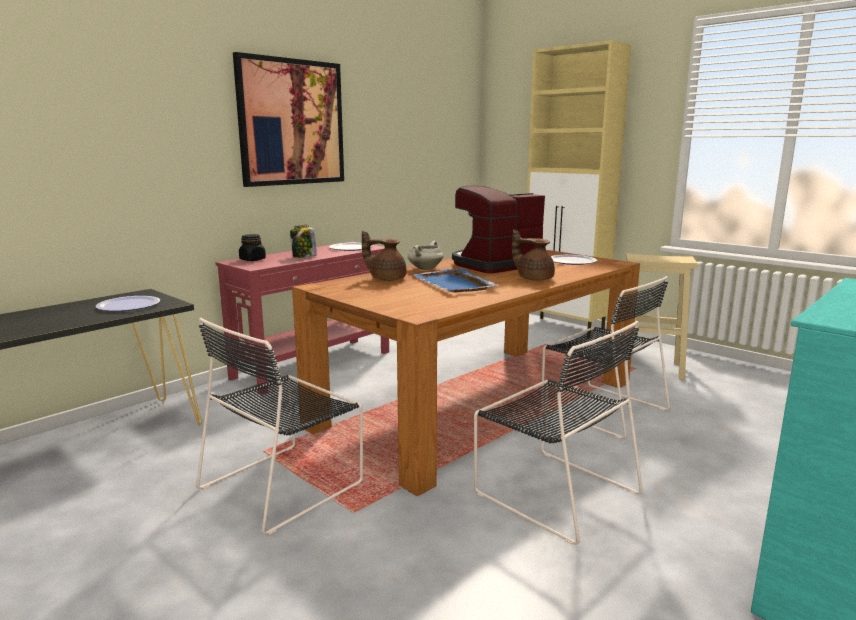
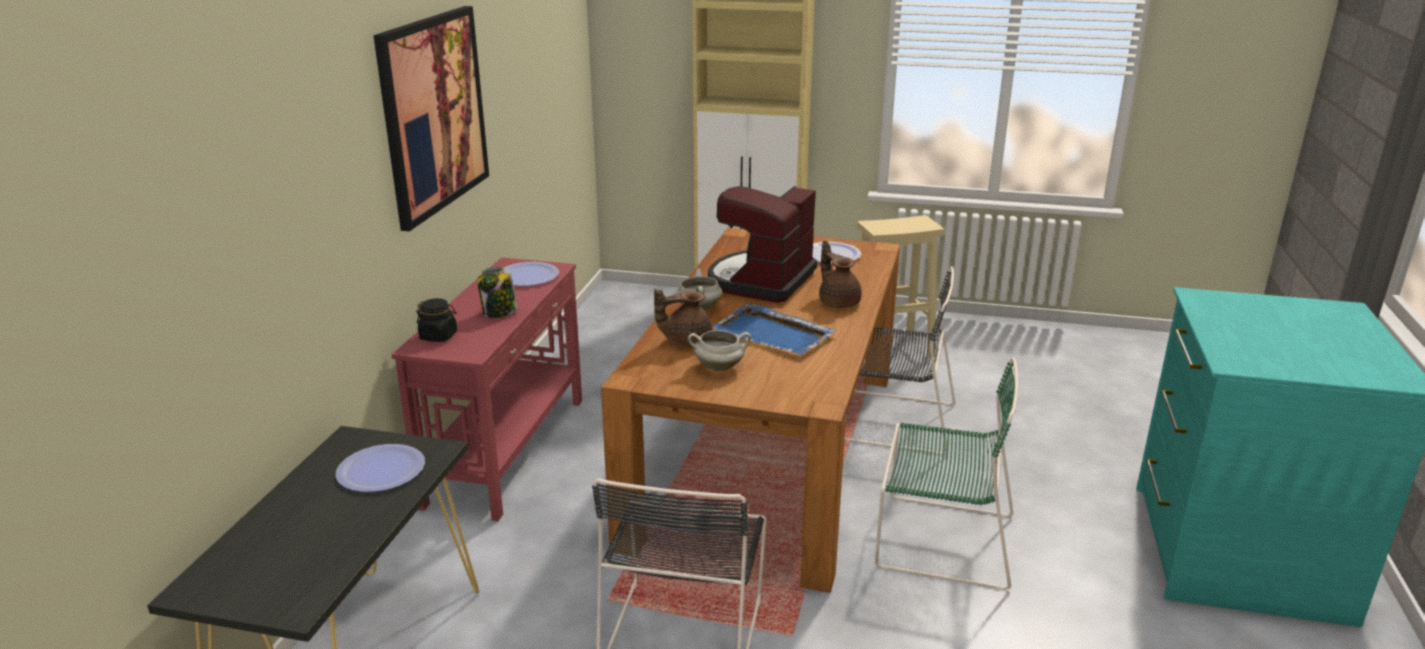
camera: 30 degrees left, 10 degrees up
black chair [474,321,643,545] -> green chair [875,357,1019,591]
brown teapot [512,229,555,281] -> brown teapot turned 60 degrees clockwise [819,240,862,308]
none -> white cooking pot [688,330,751,371]

